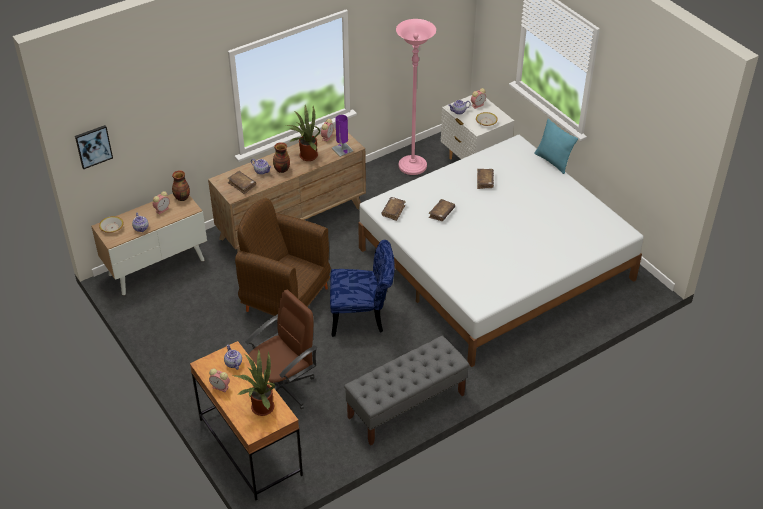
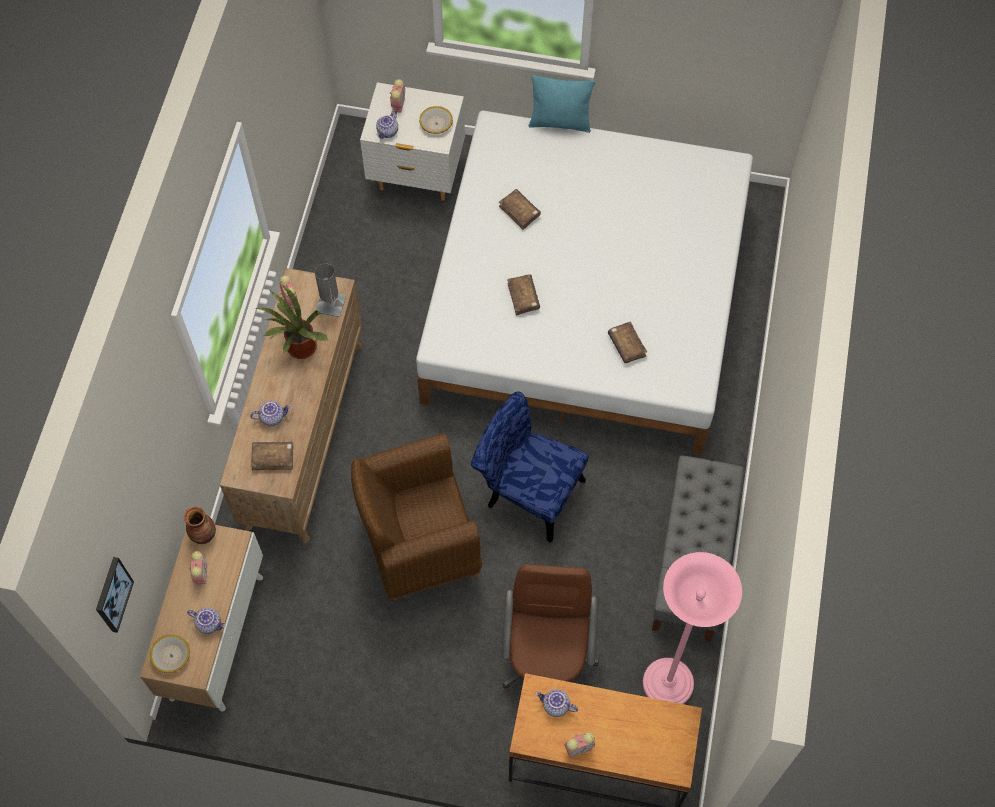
camera: 45 degrees left, 20 degrees up
potted plant [235,350,275,416] -> none
vase [273,142,290,173] -> none
blue chair [330,240,395,337] -> blue chair turned 105 degrees counterclockwise [471,392,588,543]
purple table lamp [332,115,353,157] -> grey table lamp [315,263,346,317]
brown book [381,197,406,221] -> brown book moved to [608,322,647,363]
pink floor lamp [396,19,436,175] -> pink floor lamp moved to [643,552,742,704]

